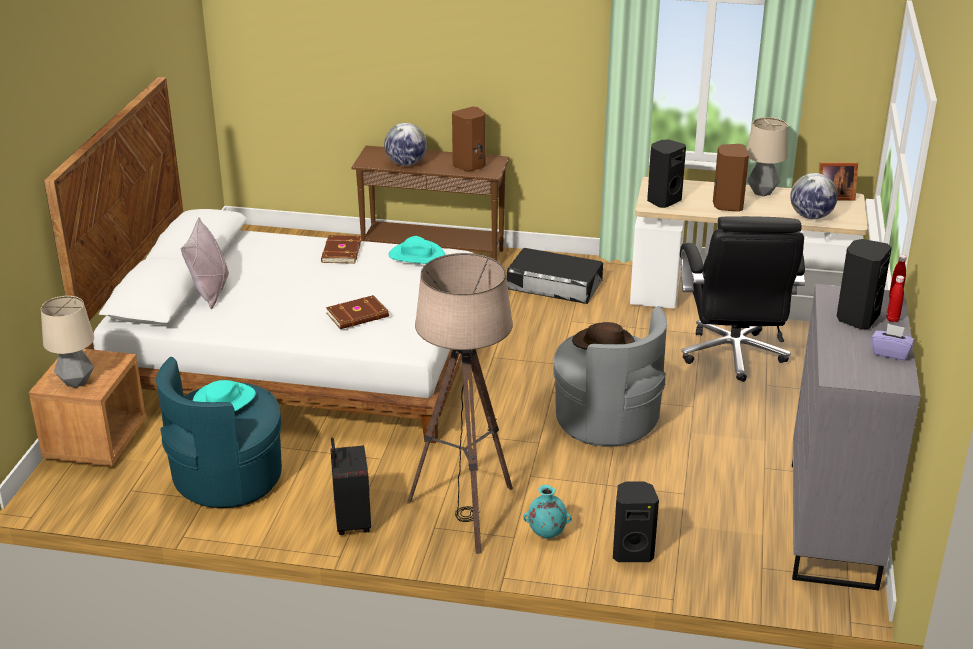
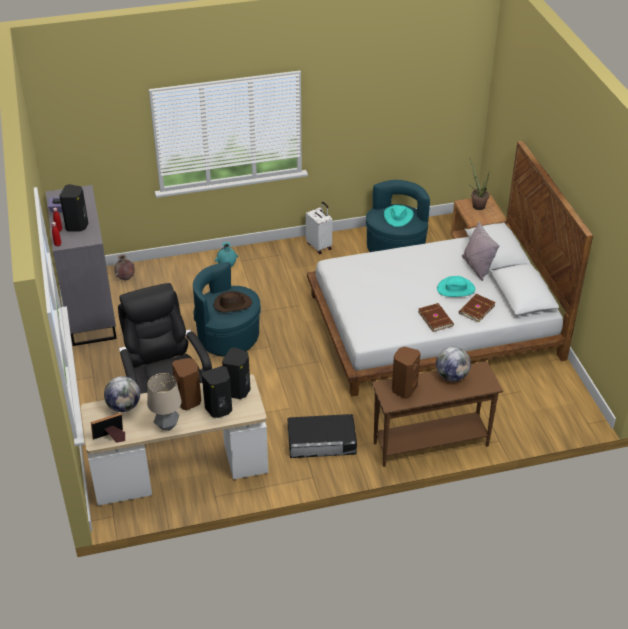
camera: 155 degrees right, 10 degrees up
table lamp [41,296,94,388] -> potted plant [469,158,489,210]
brown book [326,295,389,329] -> brown book moved to [459,294,496,323]
black suitcase [330,438,371,535] -> white suitcase [305,202,333,254]
turquoise hat [388,236,445,264] -> turquoise hat moved to [437,276,475,297]
floor lamp [407,253,513,554] -> none
grey armchair [553,306,667,447] -> turquoise armchair [193,262,261,357]
black speaker [613,481,659,562] -> black speaker moved to [202,366,232,418]
none -> brown vase [114,254,135,280]

